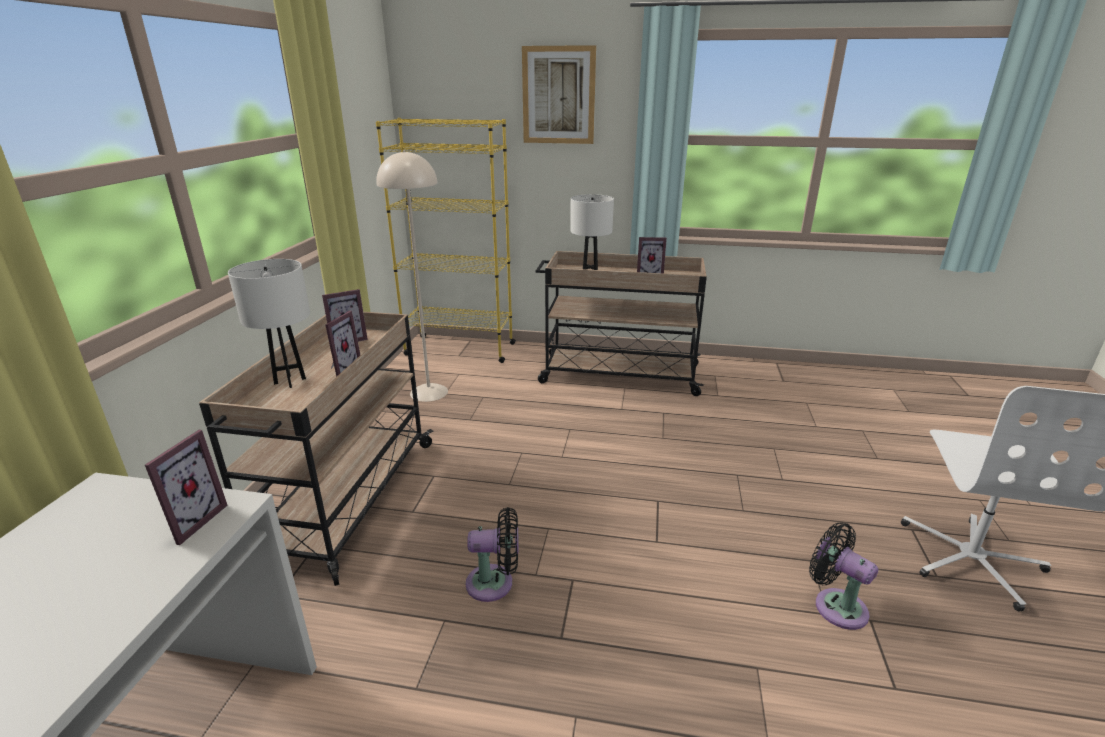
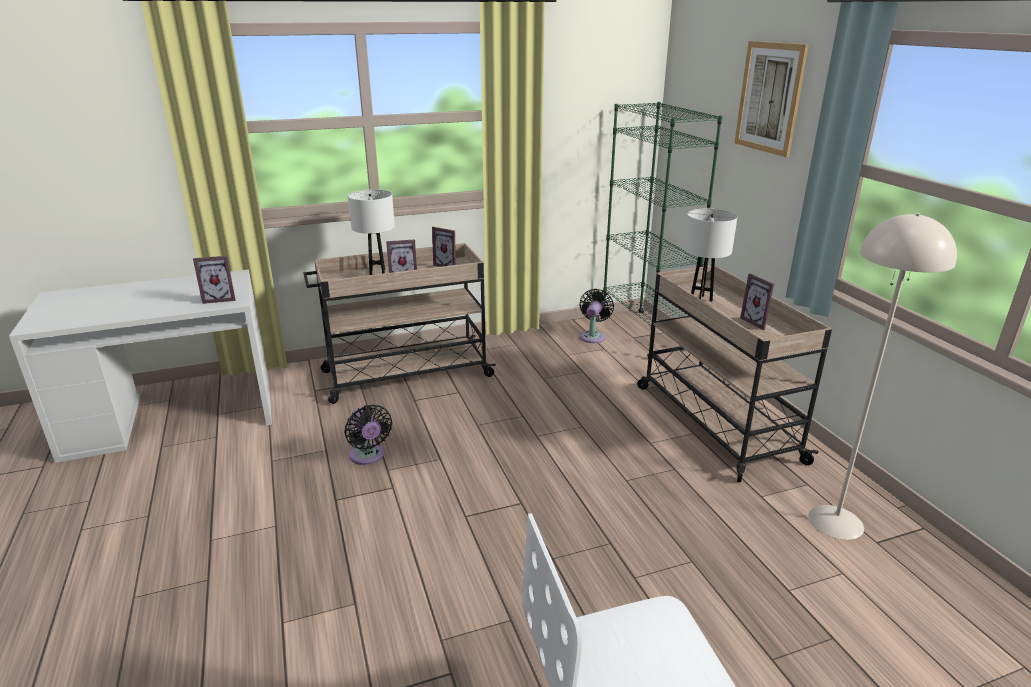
camera: 60 degrees right, 0 degrees up
yellow bookcase [376,118,516,363] -> green bookcase [602,102,723,359]
beige floor lamp [376,150,448,402] -> beige floor lamp moved to [808,213,957,540]
black fan [809,522,878,630] -> black fan moved to [579,289,614,343]

